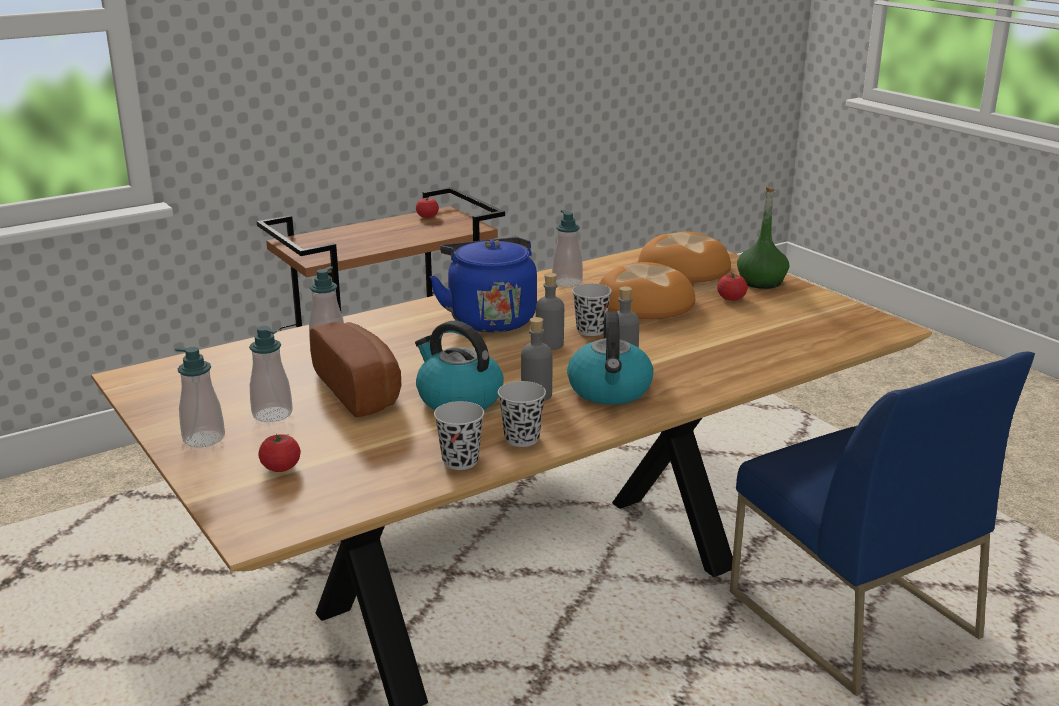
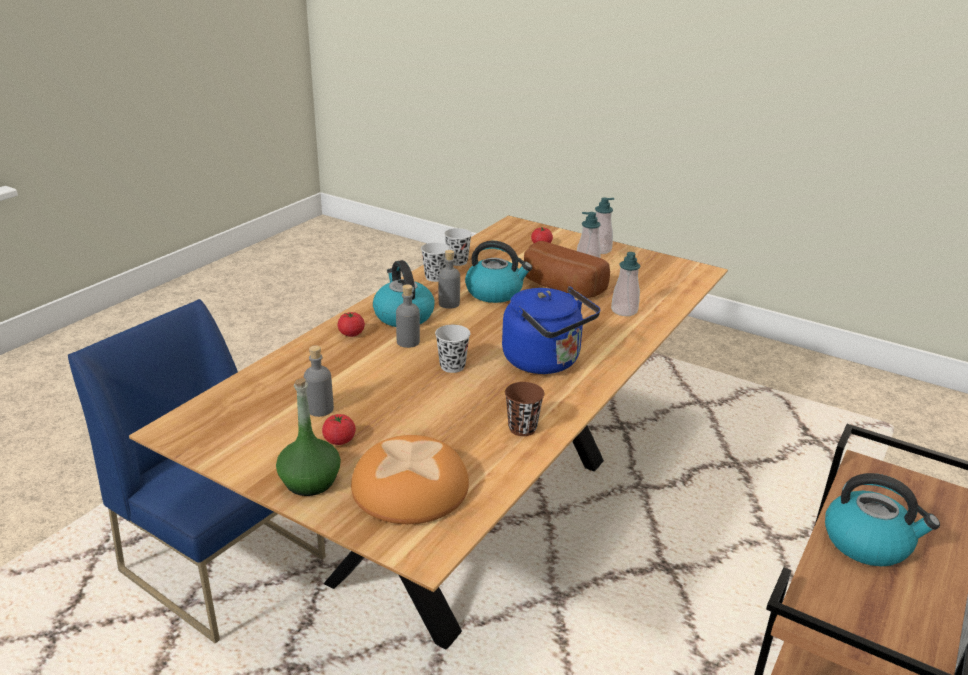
camera: 155 degrees right, 5 degrees up
tomato [416,197,439,218] -> tomato moved to [338,312,365,337]
grey bottle [536,273,564,350] -> grey bottle moved to [304,345,334,417]
soap dispenser [552,210,583,287] -> brown cup [505,382,544,436]
bread [599,262,695,319] -> none
none -> kettle [825,473,940,567]

